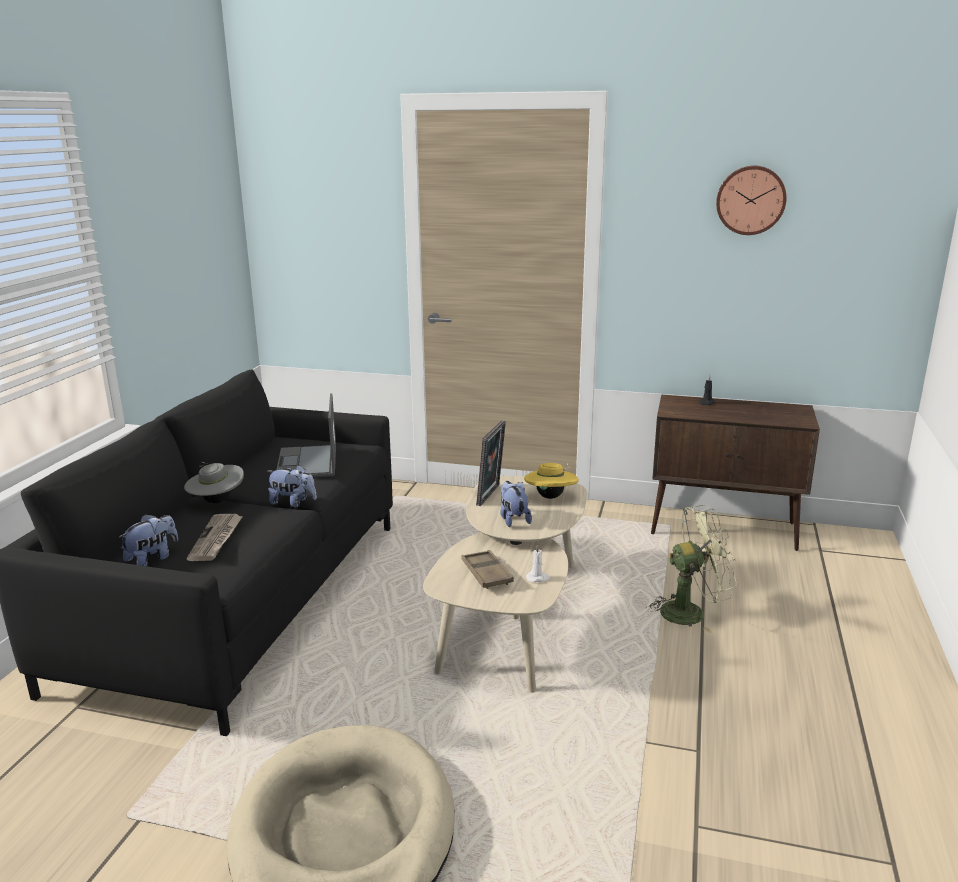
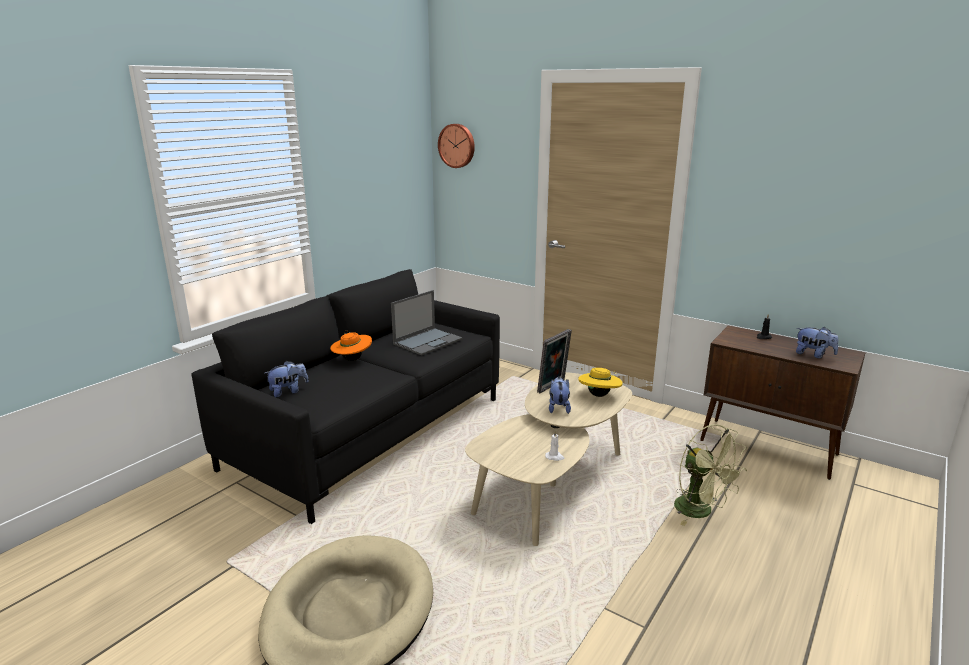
camera: 20 degrees right, 0 degrees up
grey hat [184,462,244,503] -> orange hat [330,330,372,361]
newspaper [186,514,243,561] -> none
plush toy [267,465,317,507] -> plush toy moved to [796,327,838,359]
laptop [277,393,336,477] -> laptop turned 150 degrees counterclockwise [391,290,462,355]
brown tray [461,550,514,589] -> none
green fan [647,505,737,633] -> green fan turned 45 degrees clockwise [674,424,747,526]
wall clock [716,166,787,235] -> wall clock moved to [438,124,475,168]

